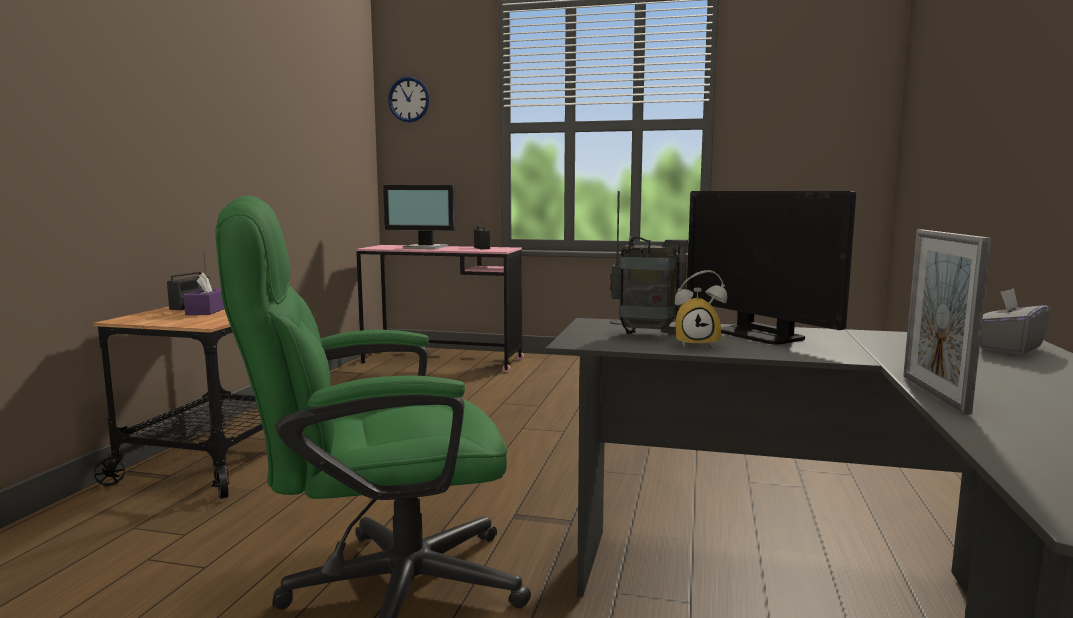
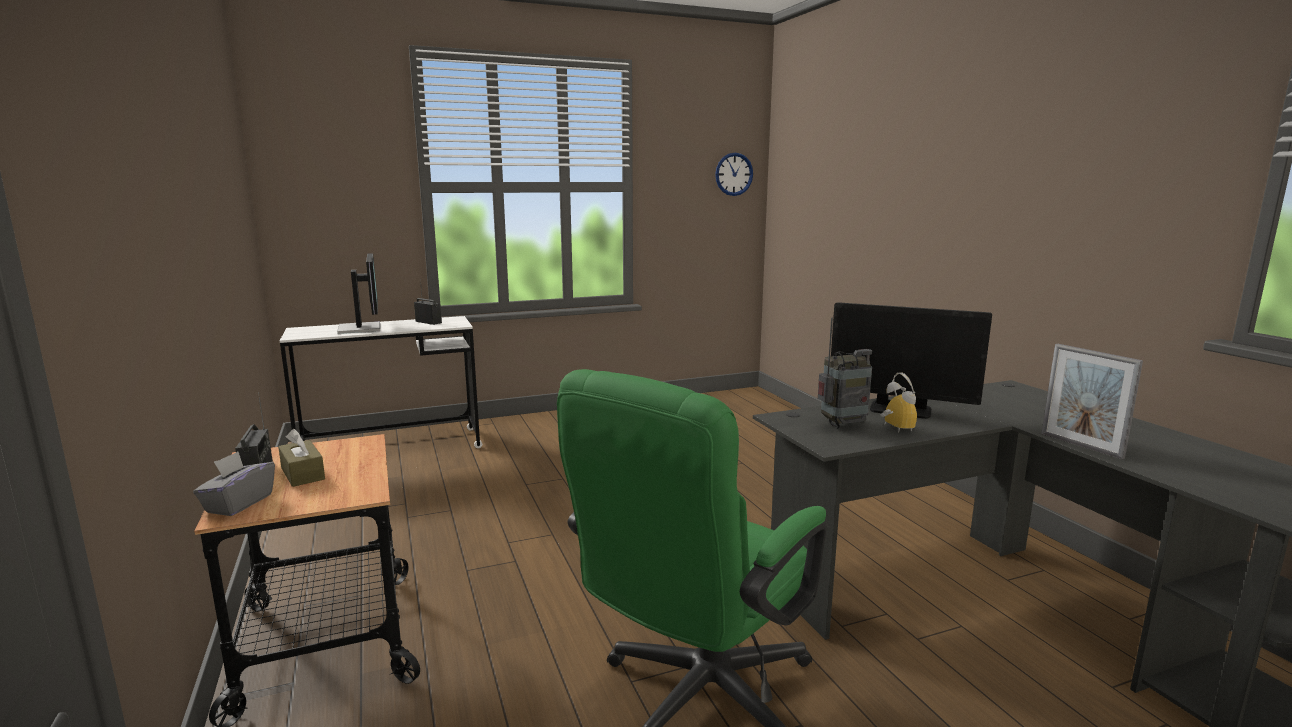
camera: 35 degrees left, 5 degrees up
purple tissue box [184,273,225,315] -> brown tissue box [278,429,325,487]
pink desk [356,245,524,372] -> white desk [280,316,482,448]
monitor [383,185,455,249] -> monitor turned 90 degrees counterclockwise [337,253,380,334]
wall clock [388,77,430,122] -> wall clock moved to [715,153,753,196]
alarm clock [675,270,727,348] -> alarm clock turned 75 degrees counterclockwise [881,373,917,432]
grey tissue box [980,288,1052,355] -> grey tissue box moved to [193,451,275,516]

